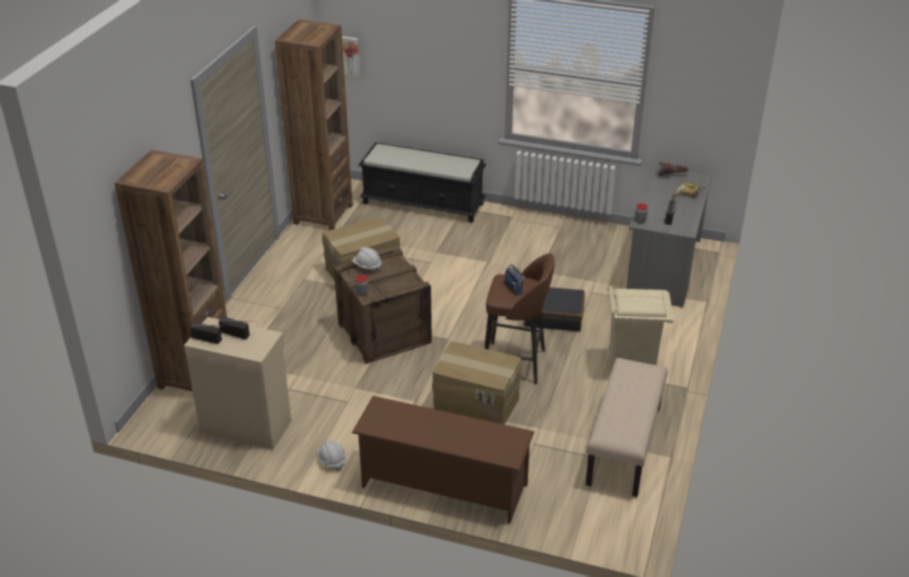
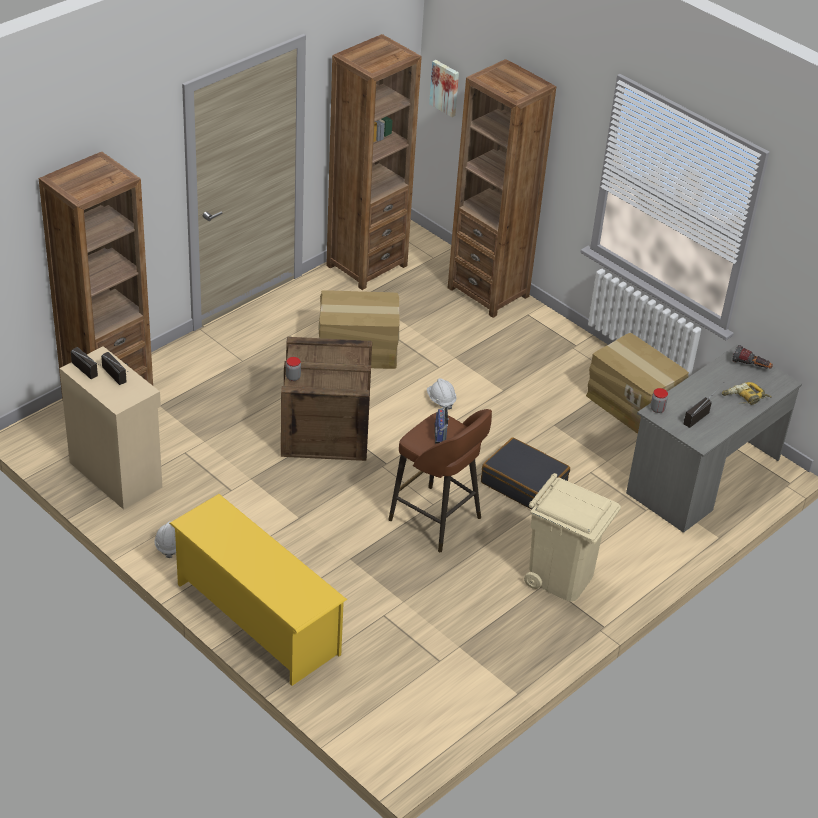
camera: 25 degrees right, 5 degrees up
white hard hat [352,247,382,271] -> white hard hat moved to [427,378,457,410]
brown shoe rack [352,396,534,523] -> yellow shoe rack [169,494,347,686]
black bench [358,142,486,223] -> brown bookcase [448,59,556,318]
cardboard box [432,341,522,425] -> cardboard box moved to [586,333,689,434]
beige bench [586,358,668,497] -> none

